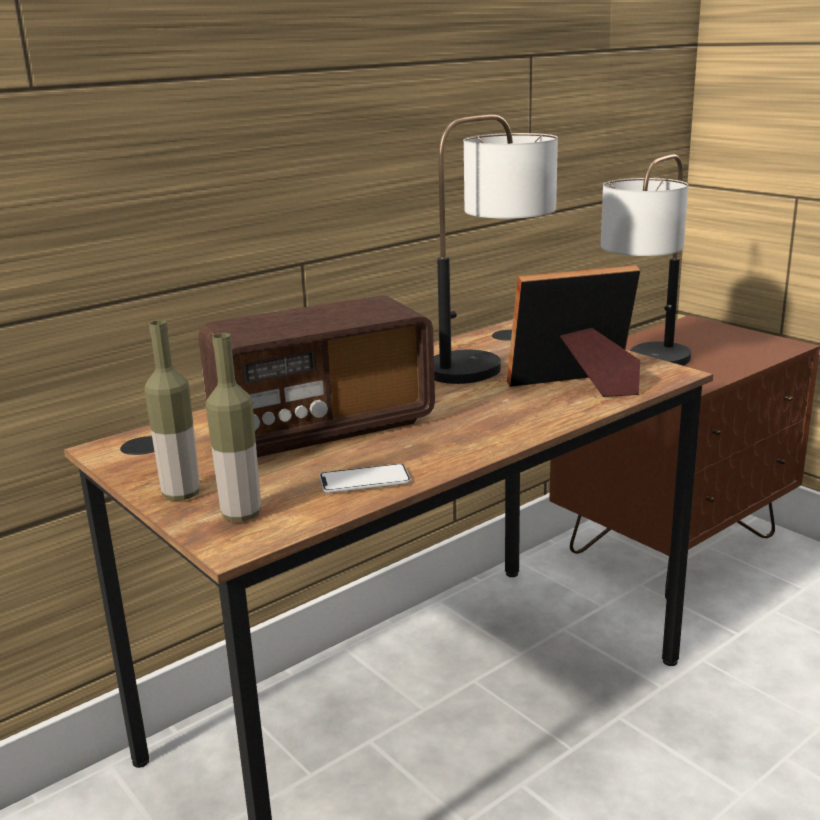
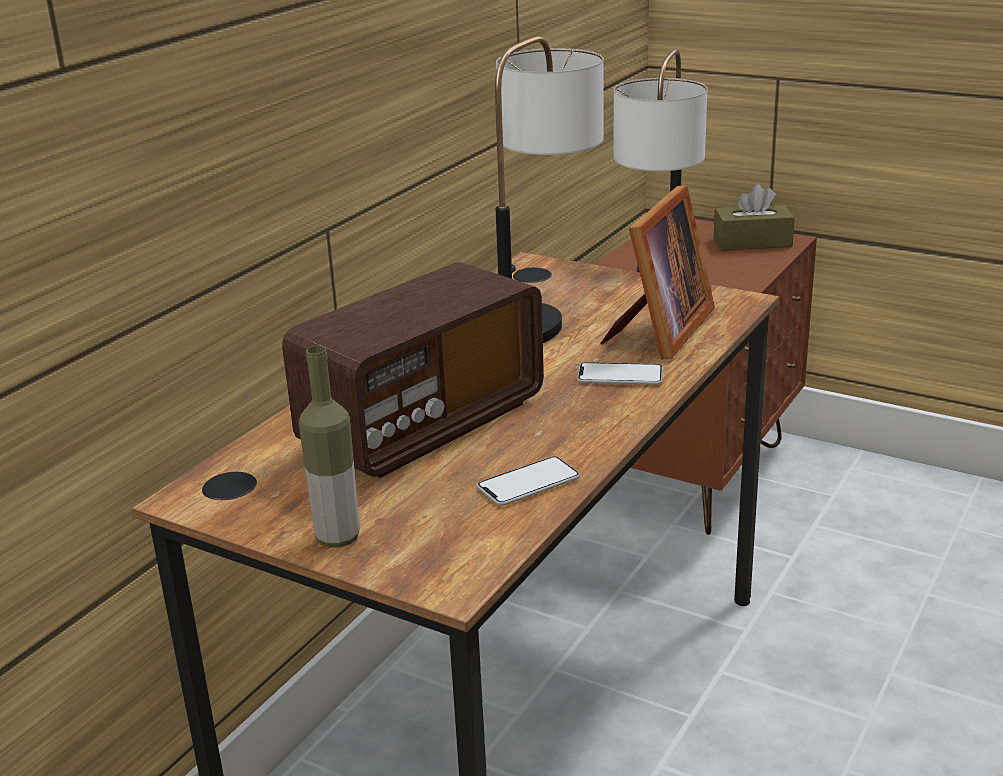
camera: 20 degrees left, 5 degrees up
bottle [206,333,261,522] -> none
picture frame [507,265,640,397] -> picture frame turned 150 degrees clockwise [601,185,715,359]
none -> phone [577,362,663,385]
none -> brown tissue box [714,184,795,251]

